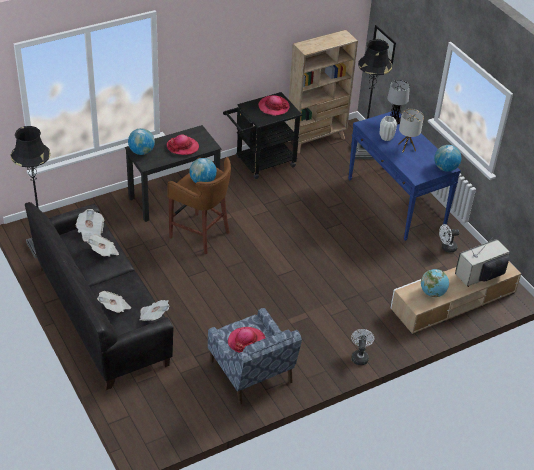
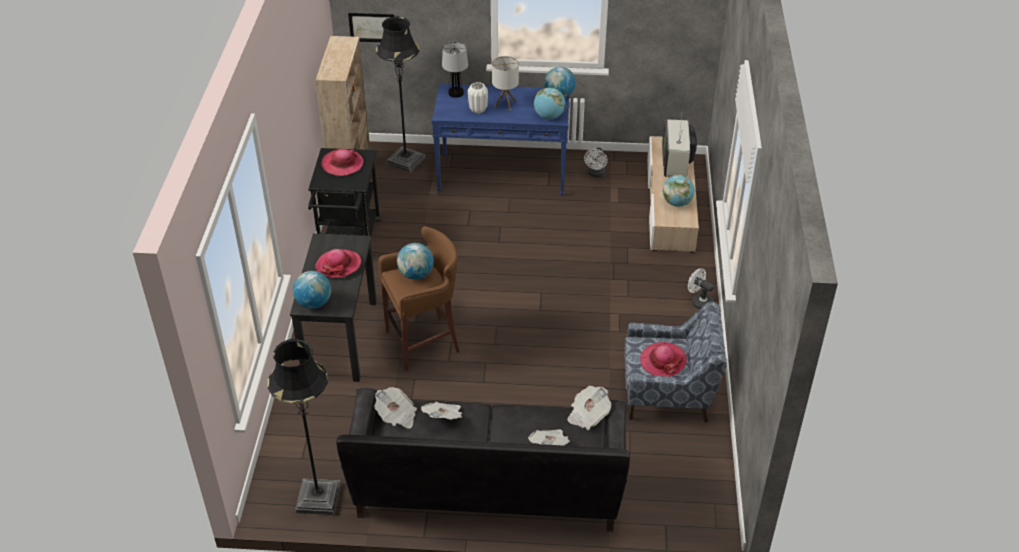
camera: 55 degrees left, 0 degrees up
none -> globe [534,87,566,119]

